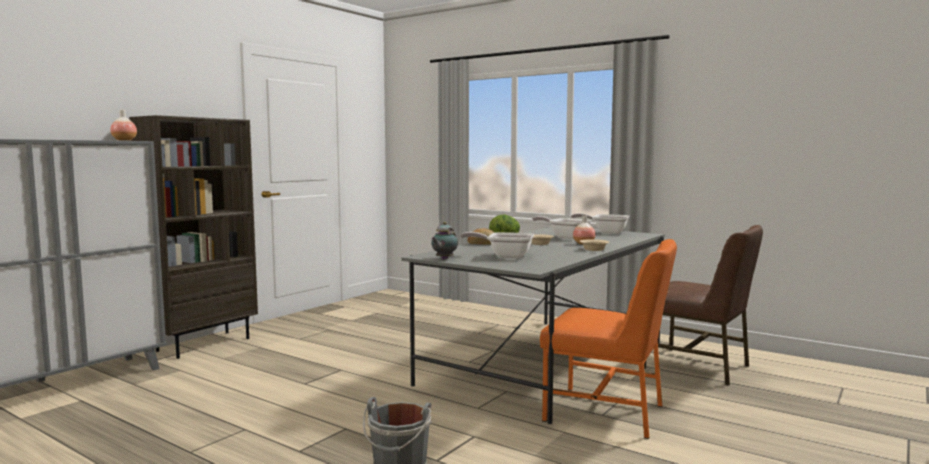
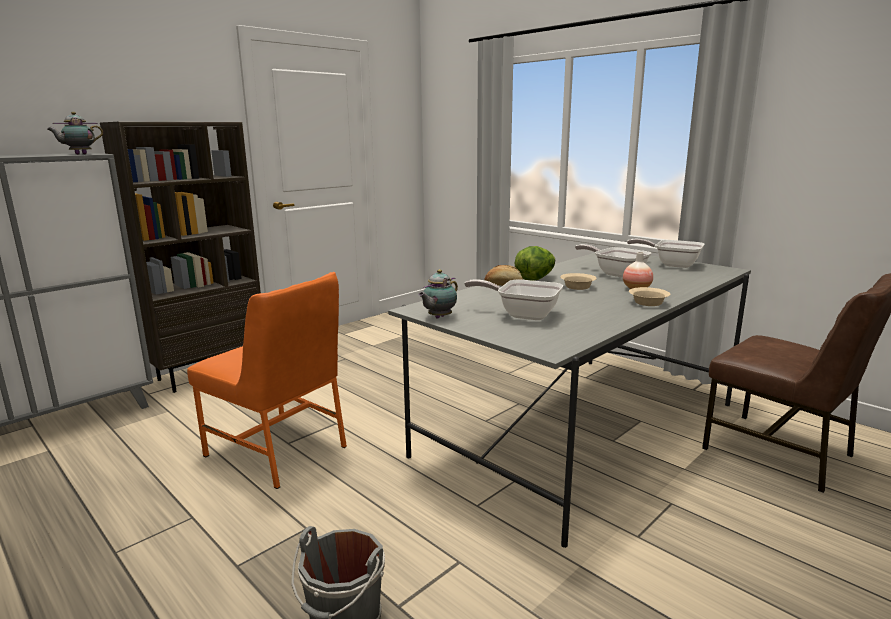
camera: 10 degrees right, 10 degrees up
vase [110,110,137,141] -> teapot [47,112,103,154]
orange chair [540,239,677,439] -> orange chair moved to [187,272,347,489]

